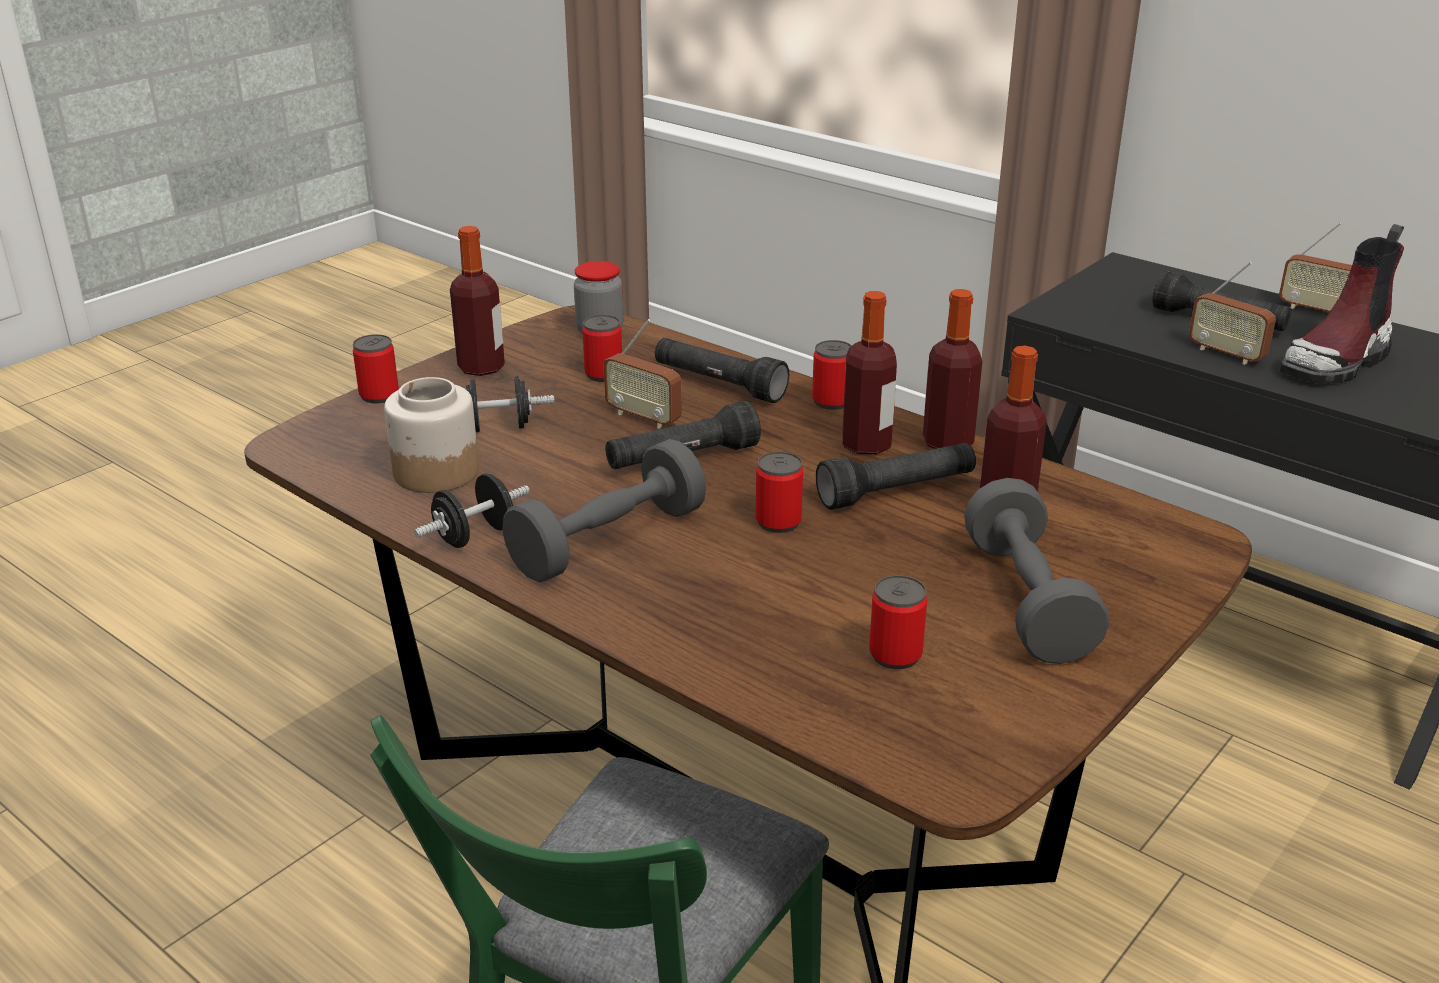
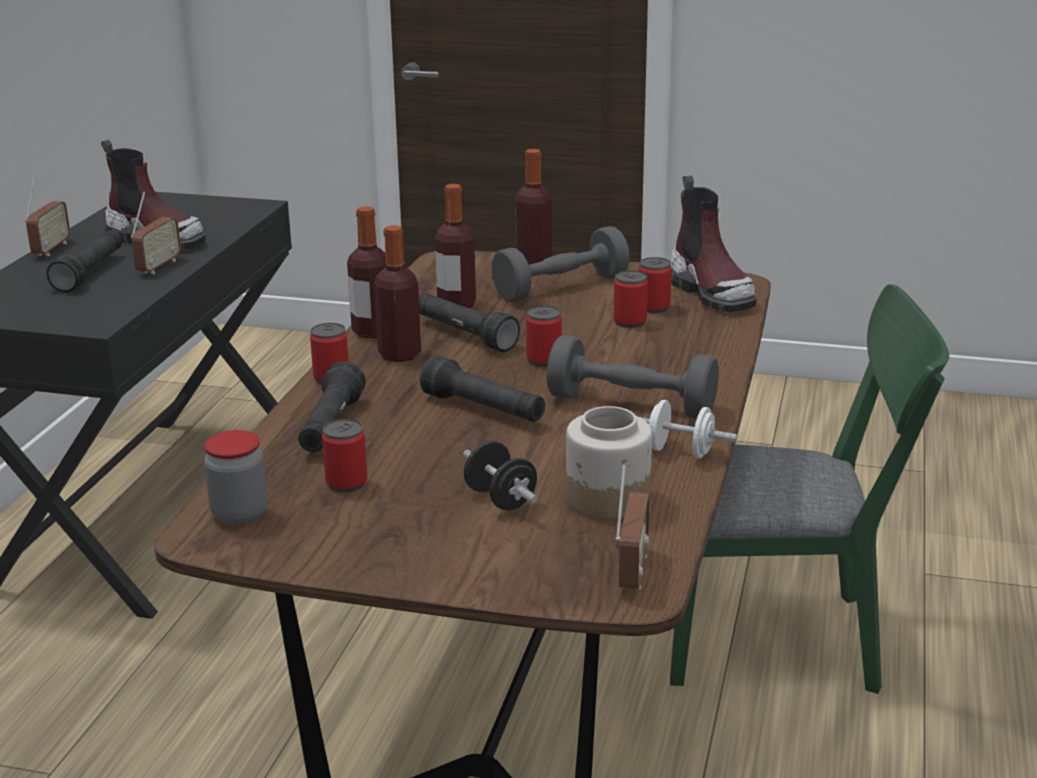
camera: 115 degrees left, 5 degrees down
can [353,334,399,403] -> can moved to [614,270,648,328]
black dumbbell [414,473,530,548] -> white dumbbell [640,400,737,458]
bottle [450,226,505,376] -> bottle moved to [515,149,552,265]
radio [603,319,682,429] -> radio moved to [615,465,650,590]
none -> boot [670,175,756,312]

